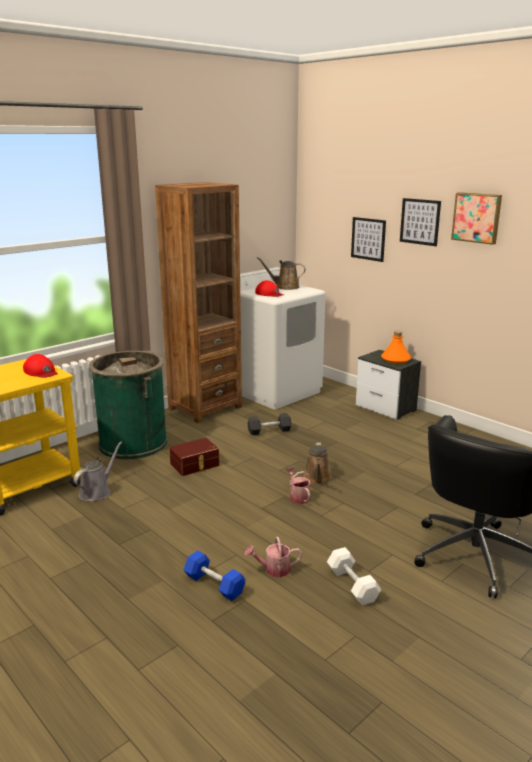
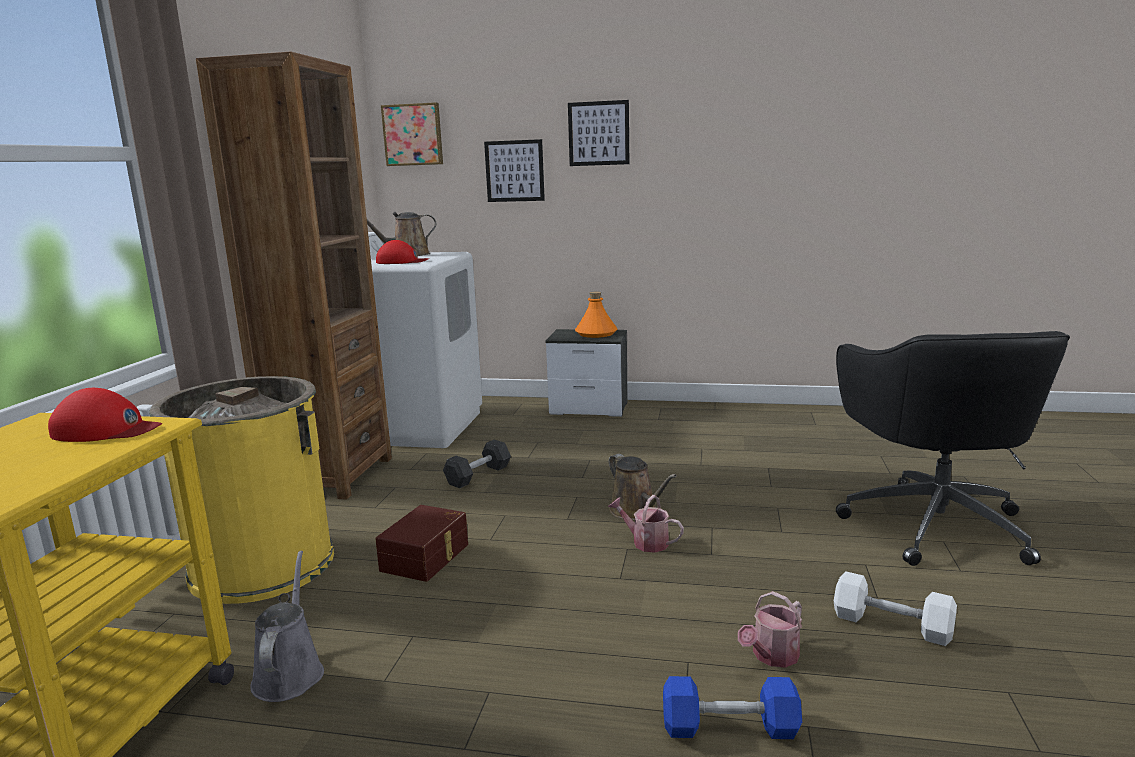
camera: 35 degrees left, 5 degrees down
green trash can [89,351,167,460] -> yellow trash can [149,376,334,604]
picture [451,192,502,245] -> picture moved to [381,102,443,166]

